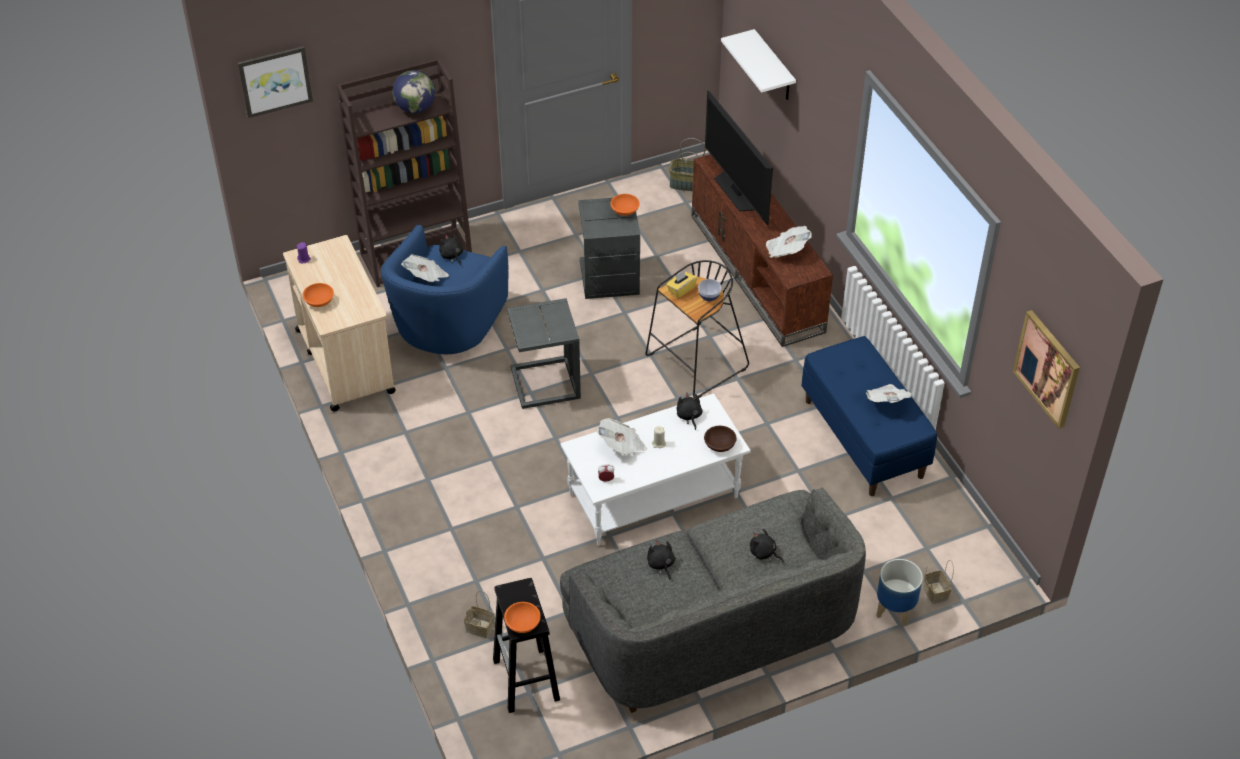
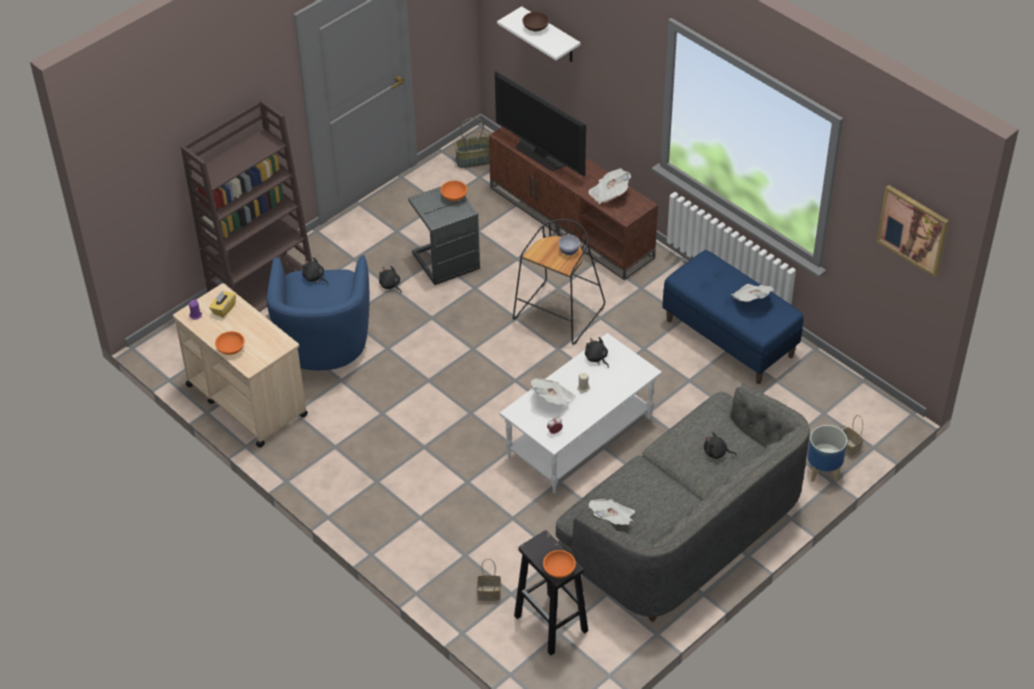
camera: 20 degrees left, 0 degrees up
picture [238,46,313,118] -> none
globe [393,70,435,113] -> none
newspaper [401,254,449,282] -> newspaper moved to [589,499,635,525]
grey side table [507,298,581,409] -> none
black plush toy [647,540,675,580] -> black plush toy moved to [379,266,402,293]
yellow tissue box [666,270,697,298] -> yellow tissue box moved to [209,291,236,318]
brown bowl [704,426,737,452] -> brown bowl moved to [522,12,549,31]

